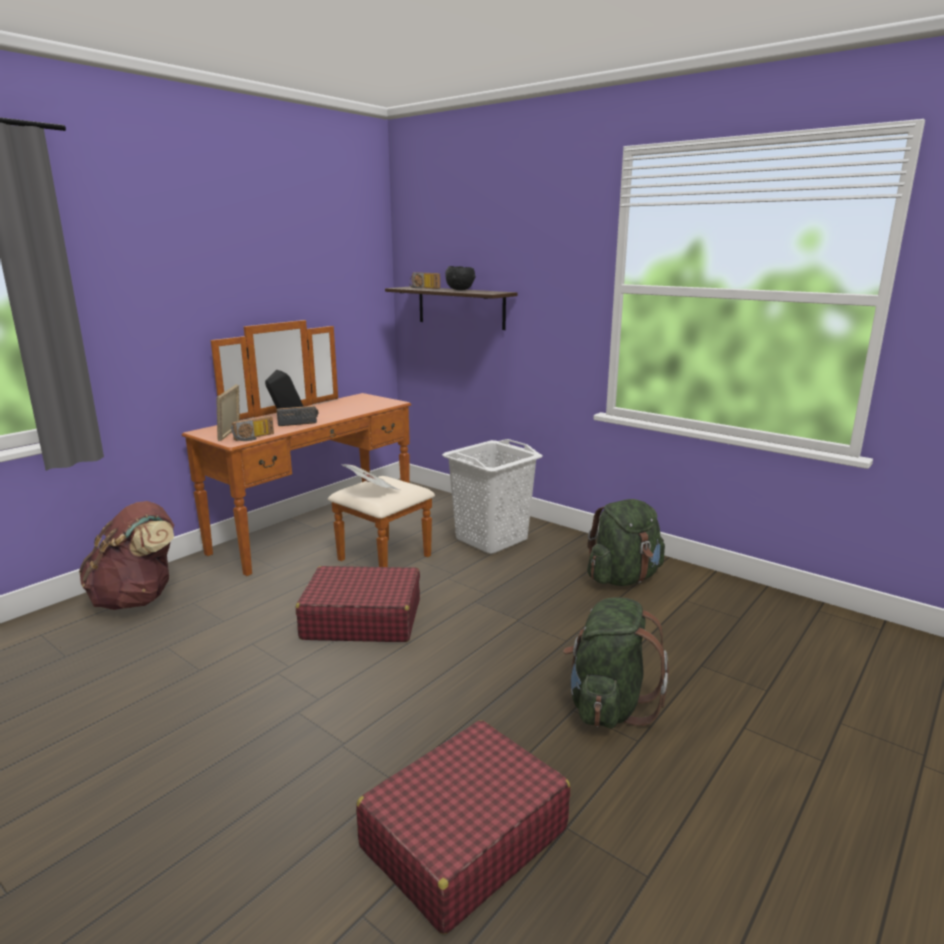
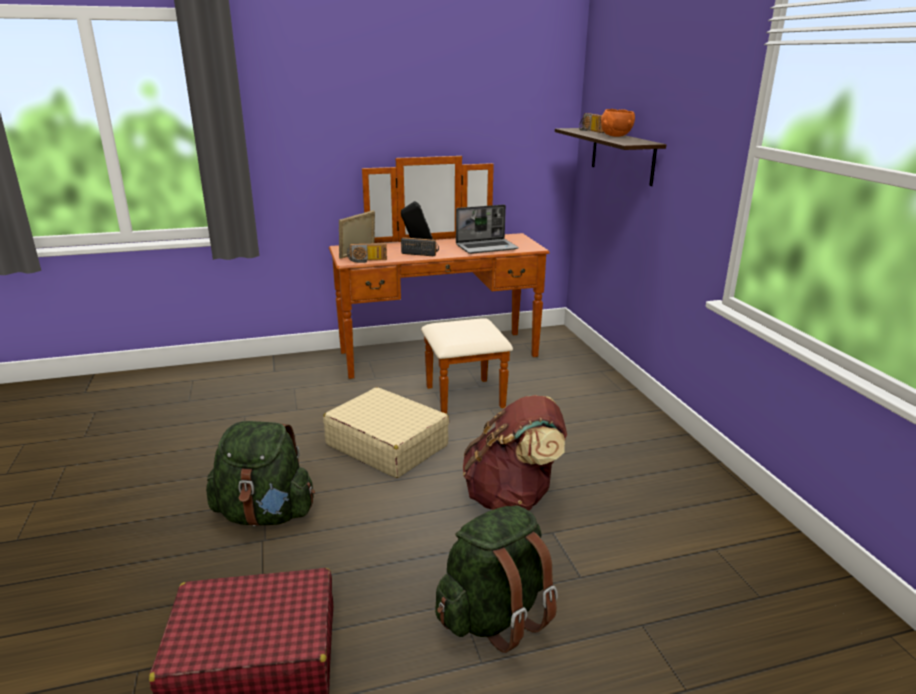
camera: 35 degrees right, 5 degrees up
brown backpack [79,501,174,610] -> brown backpack moved to [463,395,567,511]
red suitcase [296,566,420,642] -> beige suitcase [323,387,449,478]
newspaper [340,464,400,490] -> none
white laundry basket [442,439,543,554] -> none
black bowl [445,266,475,290] -> orange bowl [601,109,635,137]
green backpack [587,499,665,586] -> green backpack moved to [206,421,315,526]
none -> laptop [456,205,519,254]

